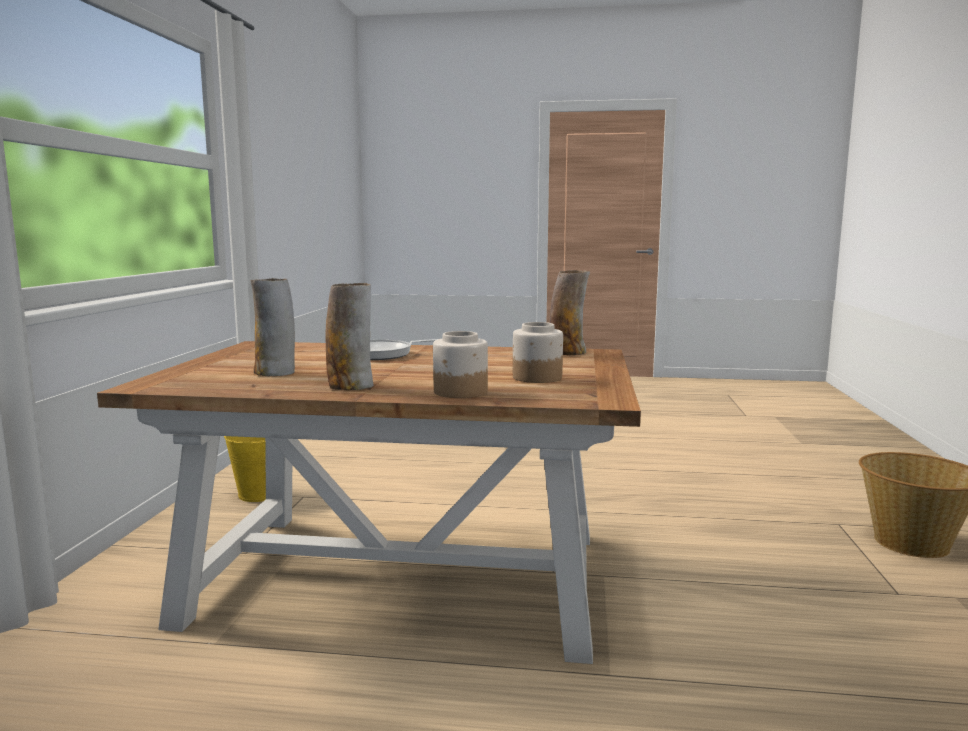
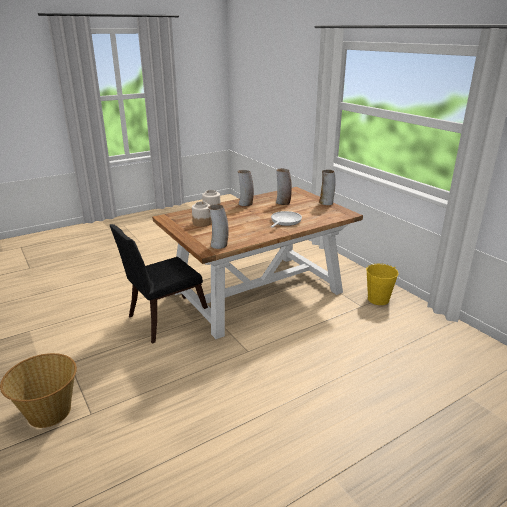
camera: 140 degrees right, 15 degrees up
none -> black chair [110,224,209,344]
none -> vase [319,170,336,205]

